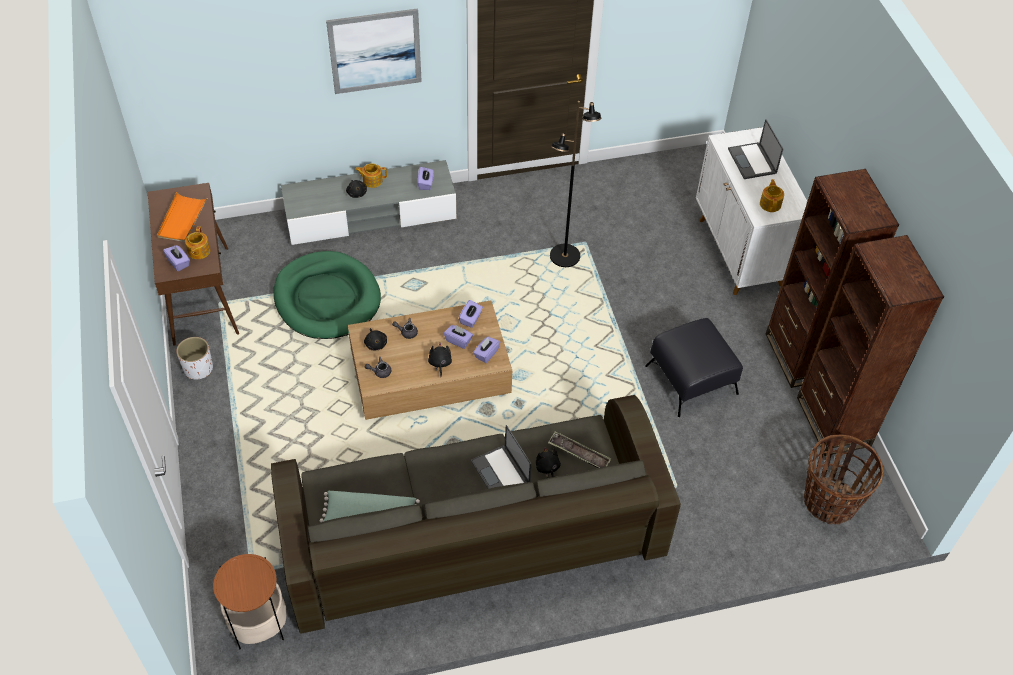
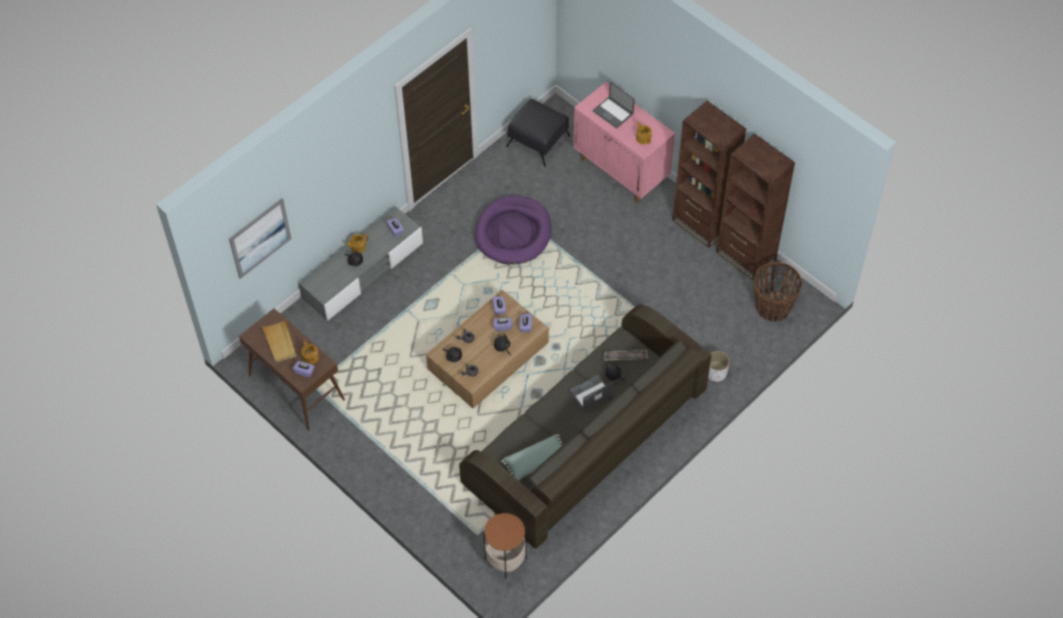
camera: 30 degrees left, 5 degrees up
orange tray [157,192,208,242] -> beige tray [261,319,297,363]
white planter [176,337,213,380] -> white planter moved to [708,351,730,382]
green dog bed [274,251,381,339] -> none
picture [326,8,422,94] -> picture moved to [229,198,291,279]
laptop [471,425,532,489] -> laptop turned 120 degrees clockwise [569,374,613,410]
black floor lamp [550,101,601,267] -> purple dog bed [475,196,551,265]
black ottoman [645,318,743,417] -> black ottoman moved to [506,99,570,167]
white cabinet [696,127,807,295] -> pink cabinet [573,82,675,203]

